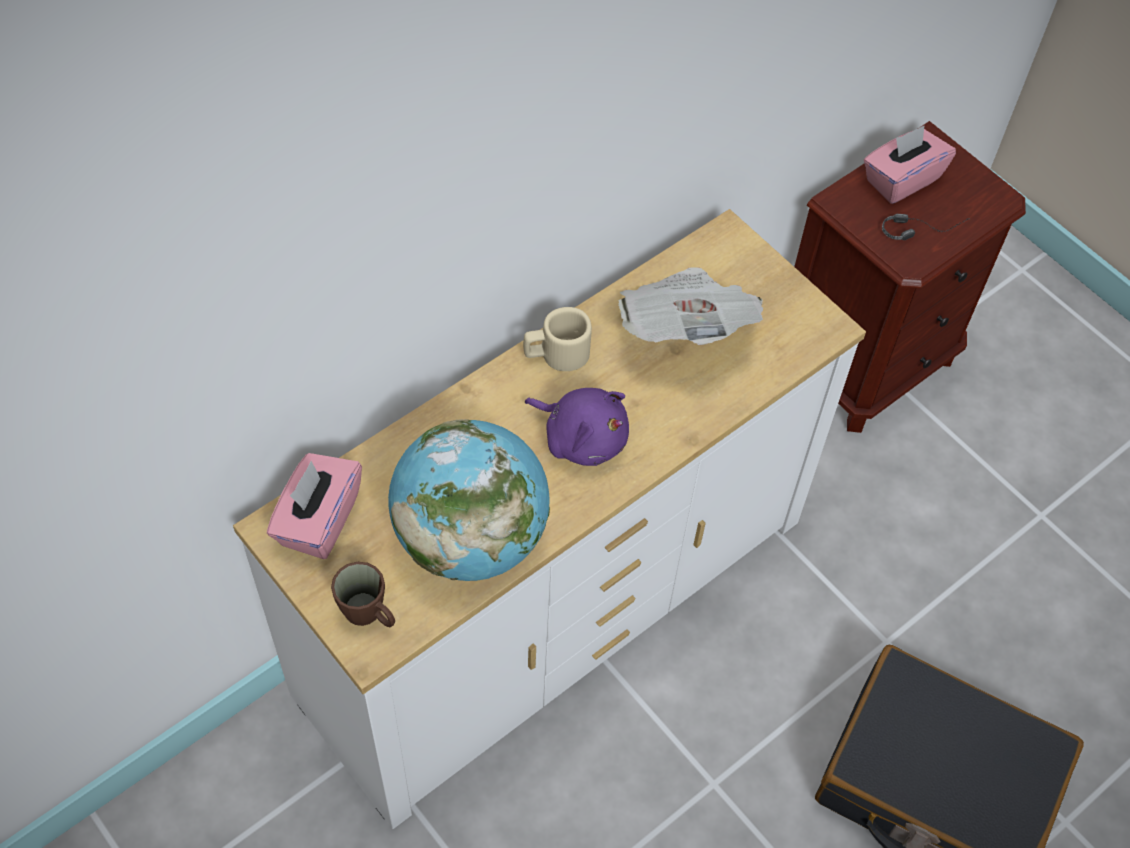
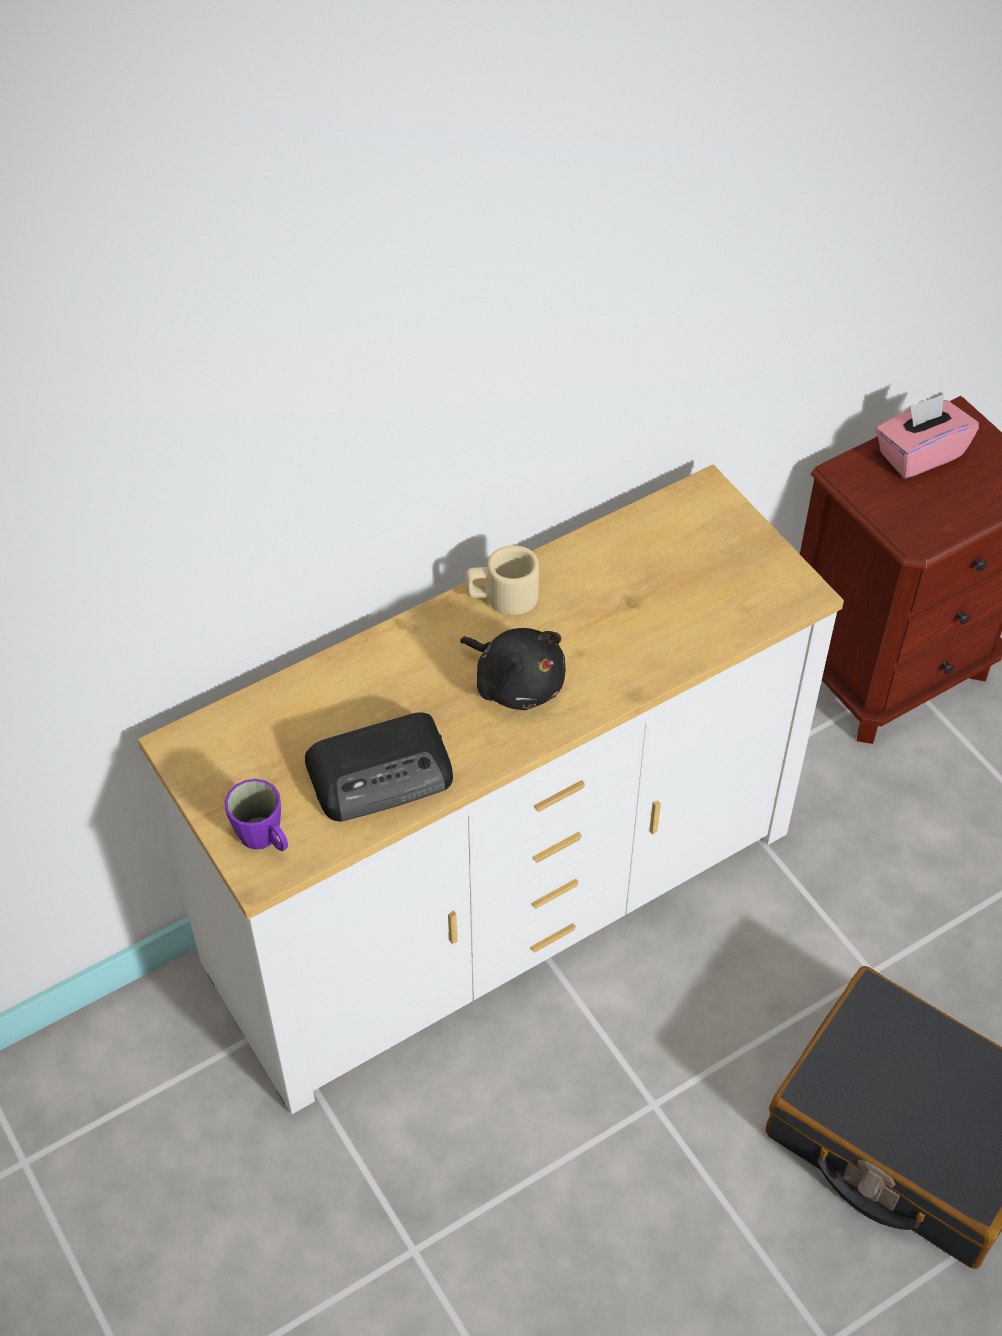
camera: 10 degrees right, 5 degrees down
pink tissue box [267,453,362,559] -> none
brown mug [331,562,395,627] -> purple mug [225,779,288,851]
globe [388,419,550,581] -> radio [305,712,453,822]
purple plush toy [525,388,629,466] -> black plush toy [460,628,566,710]
newspaper [618,268,763,345] -> none
headphones [882,214,970,240] -> none

